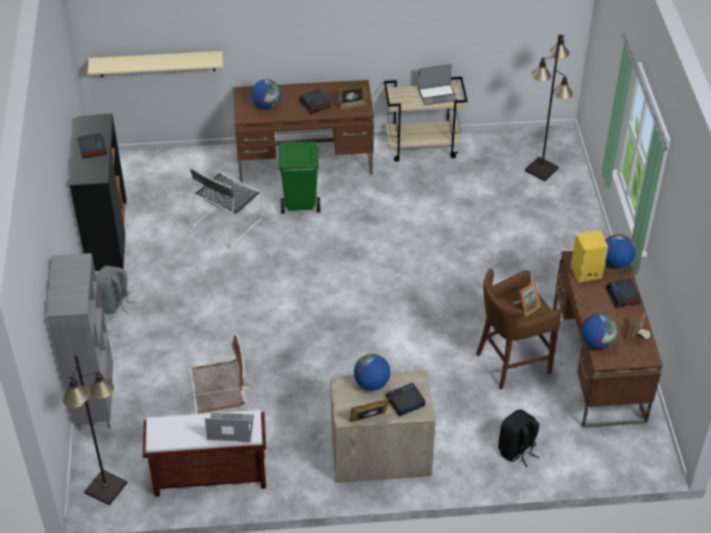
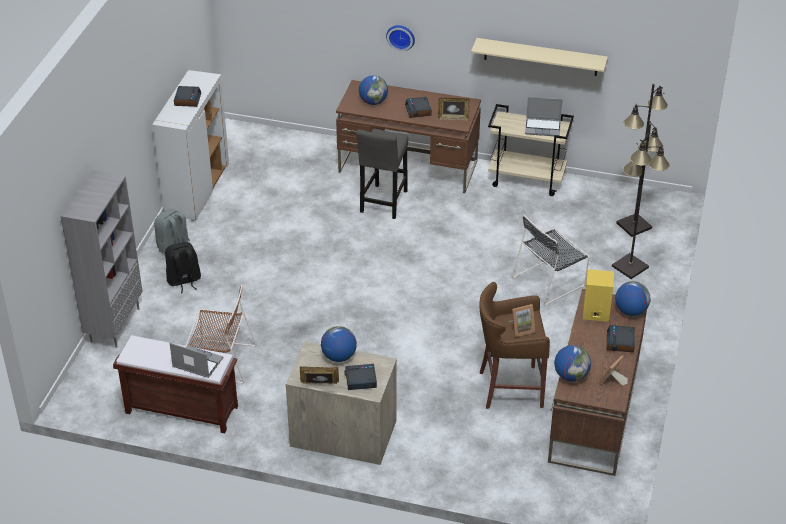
camera: 20 degrees right, 5 degrees down
black floor lamp [63,354,127,505] -> black floor lamp moved to [612,123,669,279]
black cabinet [70,113,127,271] -> white cabinet [152,70,229,221]
beige shelf [88,51,223,77] -> beige shelf moved to [471,38,608,76]
black chair [190,168,262,248] -> black chair moved to [512,215,589,305]
green trash can [279,141,320,214] -> grey stool [356,129,408,219]
black backpack [498,409,539,467] -> black backpack moved to [165,242,201,293]
none -> wall clock [386,25,415,51]

